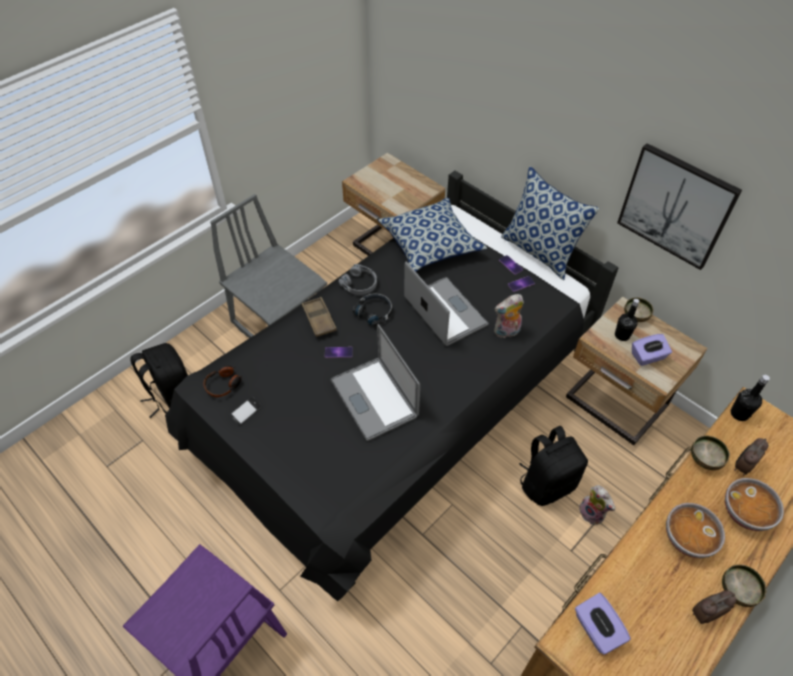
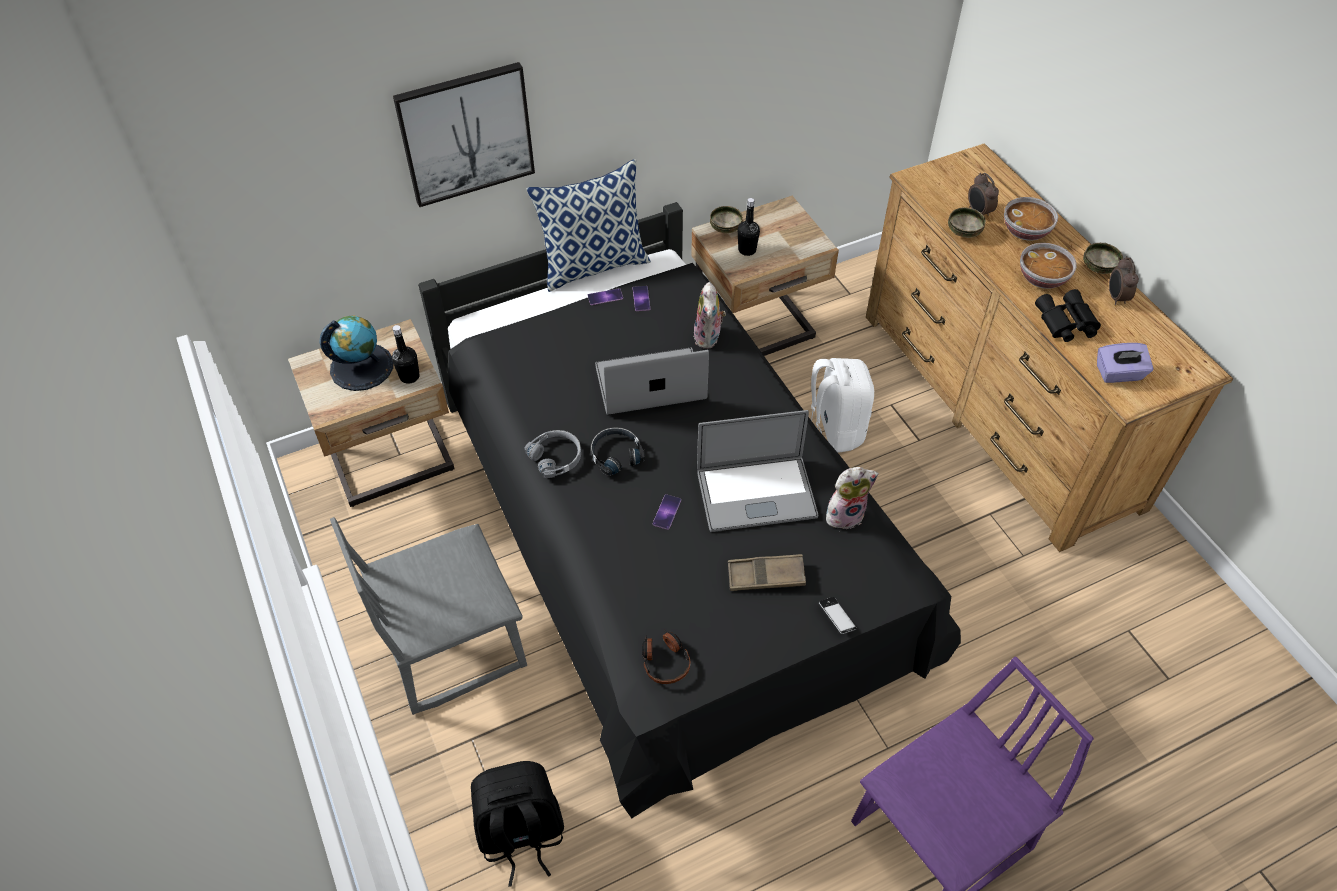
camera: 70 degrees left, 0 degrees up
phone [230,397,261,425] -> phone moved to [819,597,857,634]
brown tray [302,297,337,337] -> brown tray moved to [728,554,806,591]
pillow [378,198,487,272] -> none
black backpack [519,426,588,506] -> white backpack [811,358,874,452]
plush toy [577,485,615,525] -> plush toy moved to [826,467,879,530]
picture [617,143,742,270] -> picture moved to [393,62,535,207]
purple tissue box [632,334,672,366] -> none
black bottle [731,375,770,421] -> black bottle moved to [392,325,420,384]
none -> globe [319,315,393,391]
none -> black binoculars [1035,289,1101,342]

